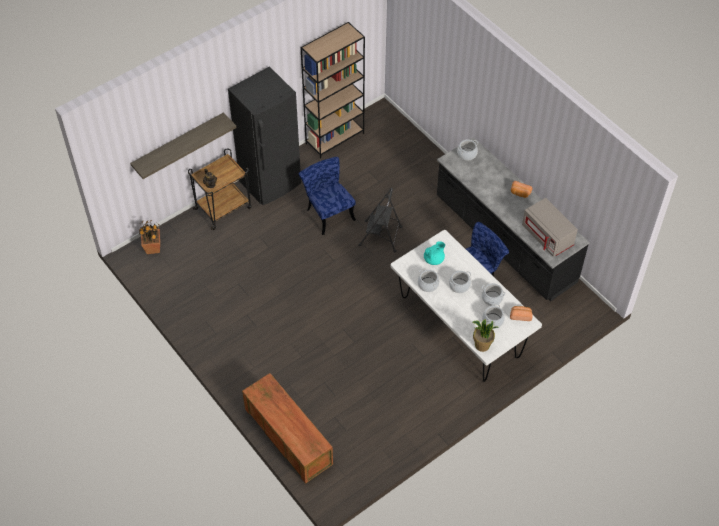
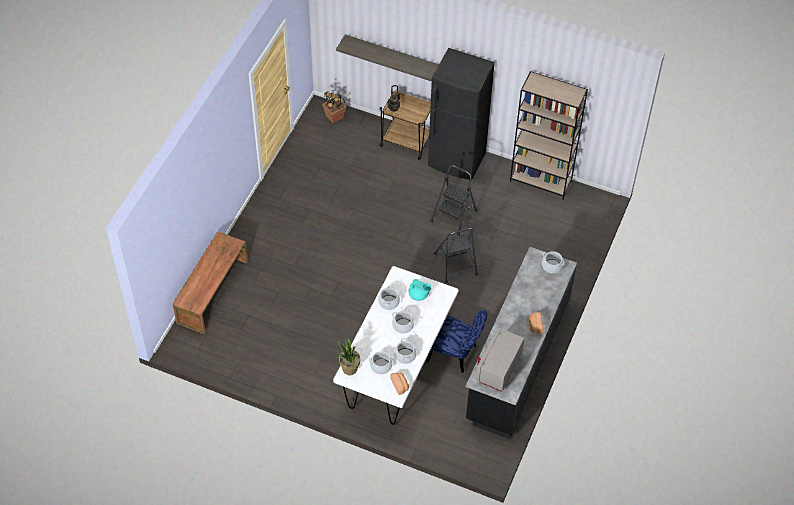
camera: 60 degrees right, 0 degrees up
blue chair [299,157,356,235] -> black step ladder [430,165,477,236]

